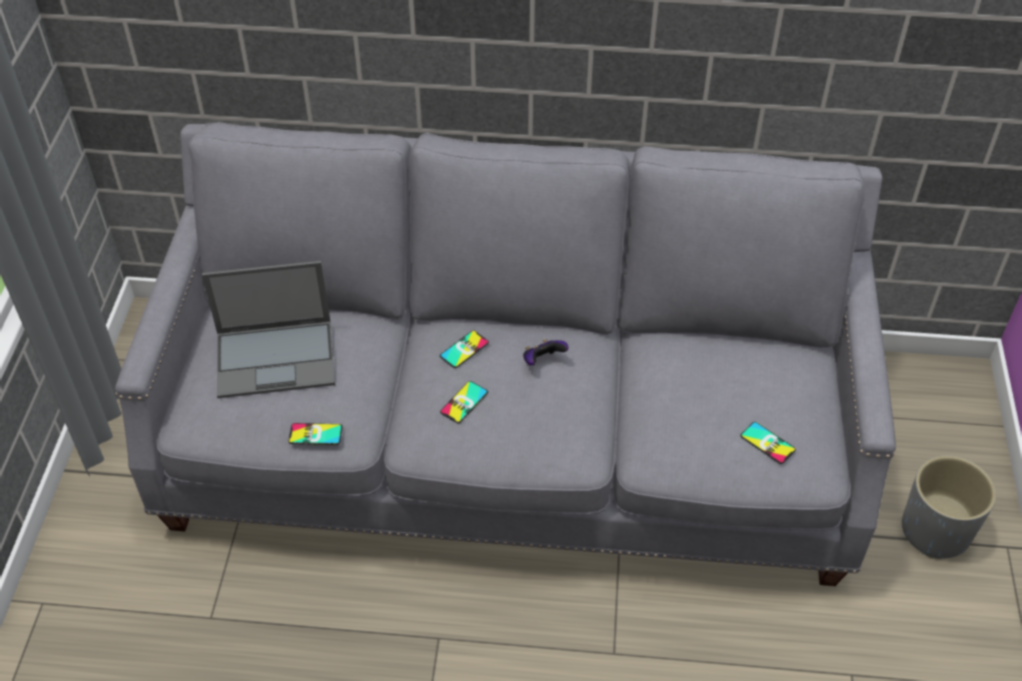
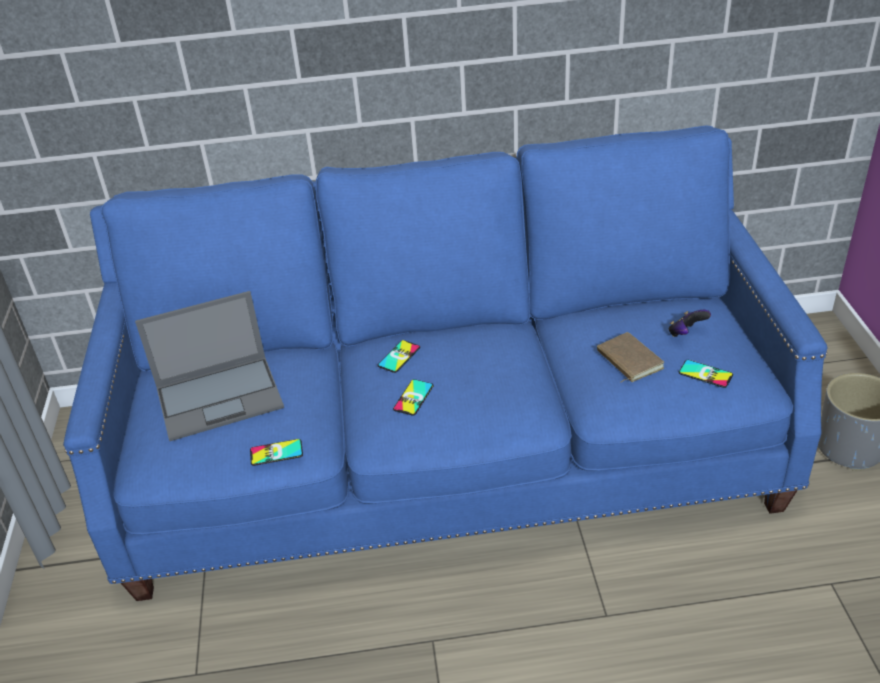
camera: 10 degrees left, 10 degrees down
grey sofa [115,122,896,586] -> blue sofa [63,125,828,601]
game controller [523,339,568,365] -> game controller moved to [669,310,711,337]
none -> brown book [597,332,664,383]

